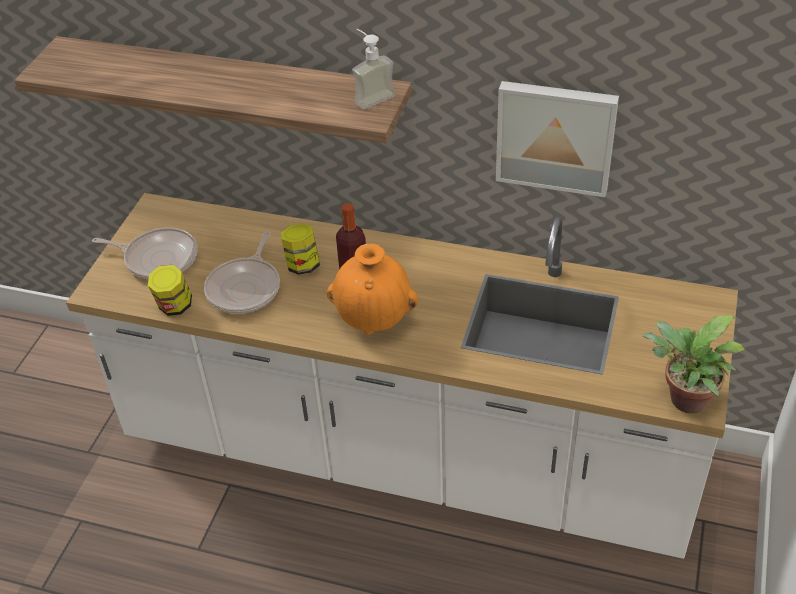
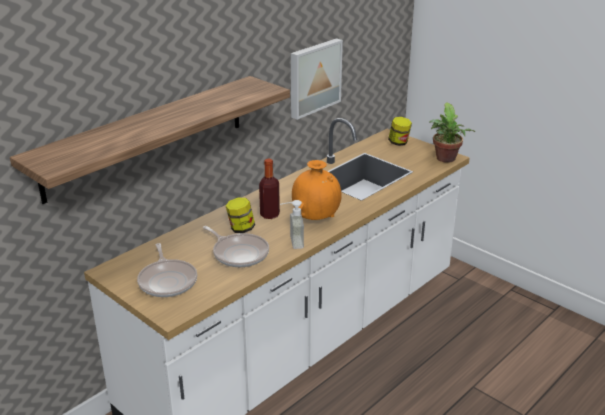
camera: 65 degrees left, 15 degrees down
frying pan [92,227,198,280] -> frying pan turned 120 degrees clockwise [137,243,197,297]
jar [148,265,192,316] -> jar moved to [388,117,412,146]
soap dispenser [352,29,395,109] -> soap dispenser moved to [280,200,304,249]

